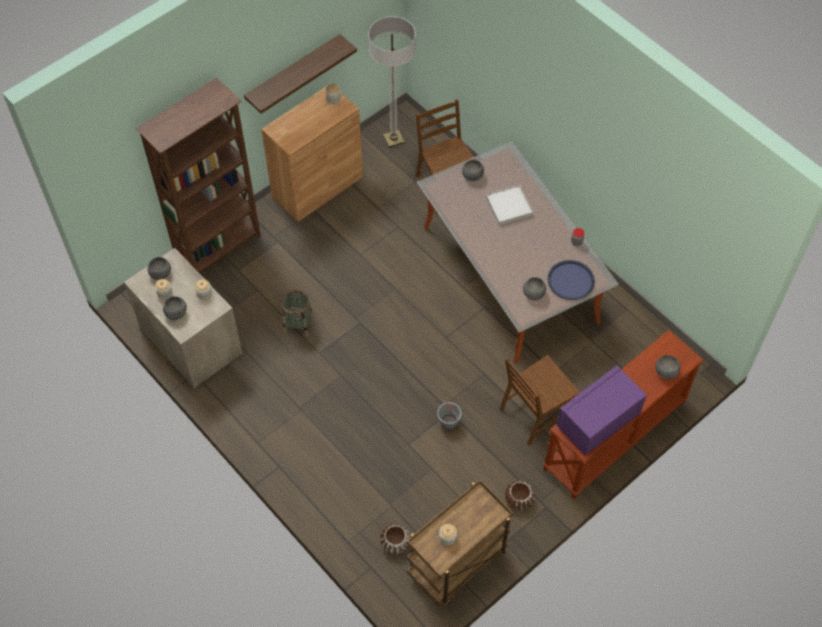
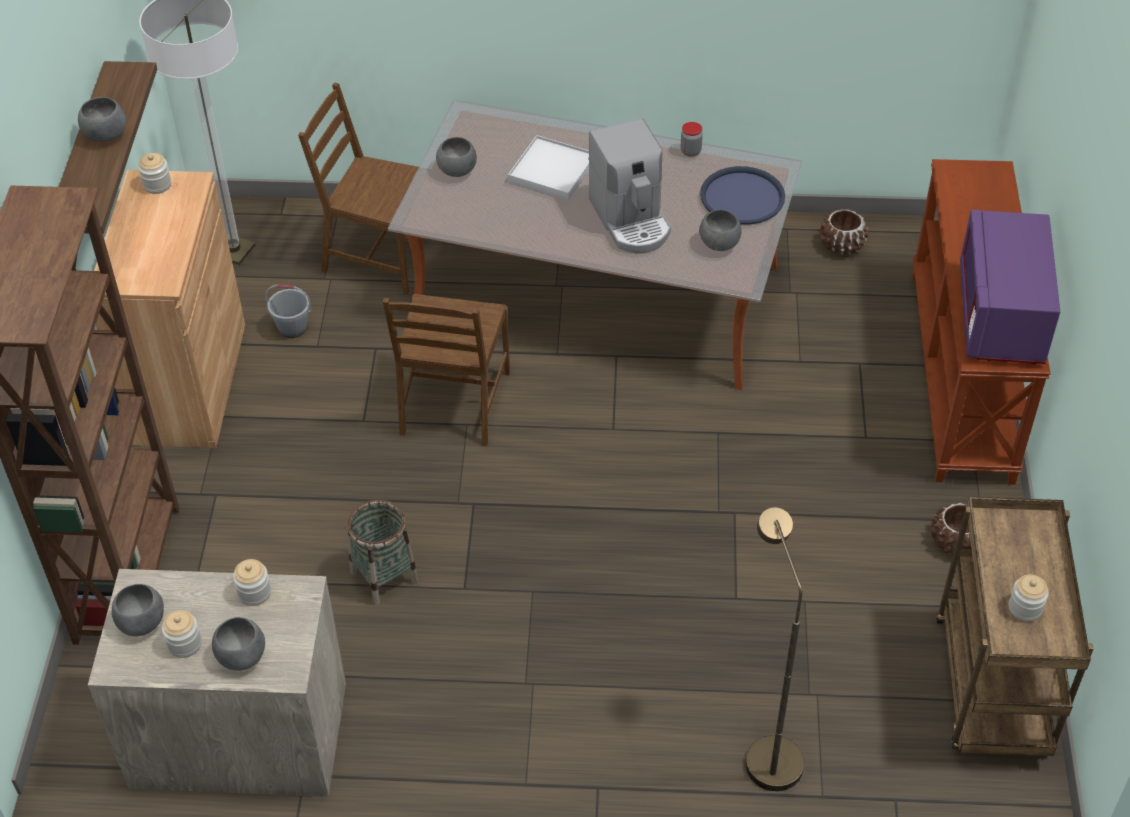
camera: 45 degrees left, 10 degrees down
brown planter [380,523,410,555] -> brown planter moved to [820,209,868,255]
grey bucket [437,400,462,429] -> grey bucket moved to [265,284,312,338]
brown chair [499,355,580,446] -> brown chair moved to [383,294,510,447]
grey bowl [656,355,680,379] -> grey bowl moved to [78,97,126,142]
none -> coffee machine [588,118,671,253]
none -> brown floor lamp [746,507,804,791]

